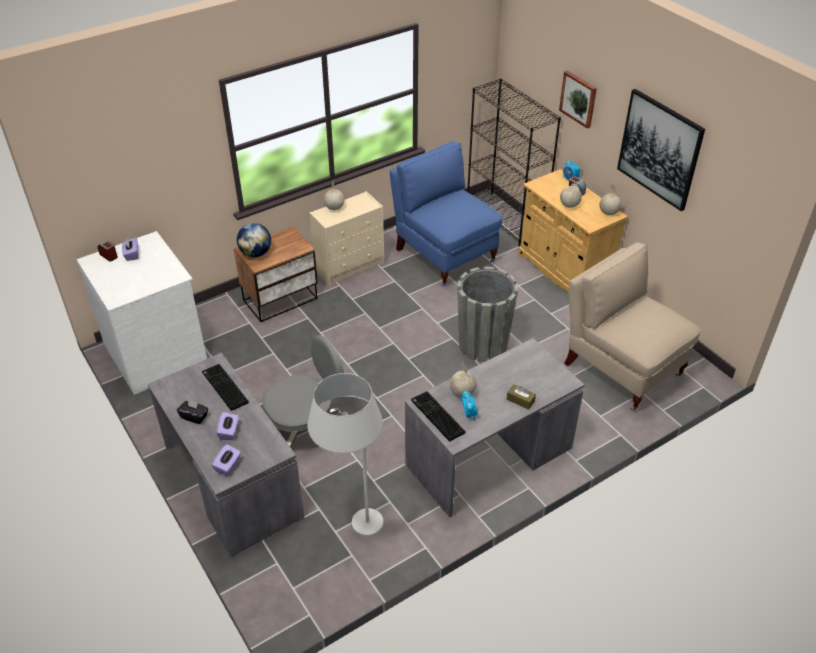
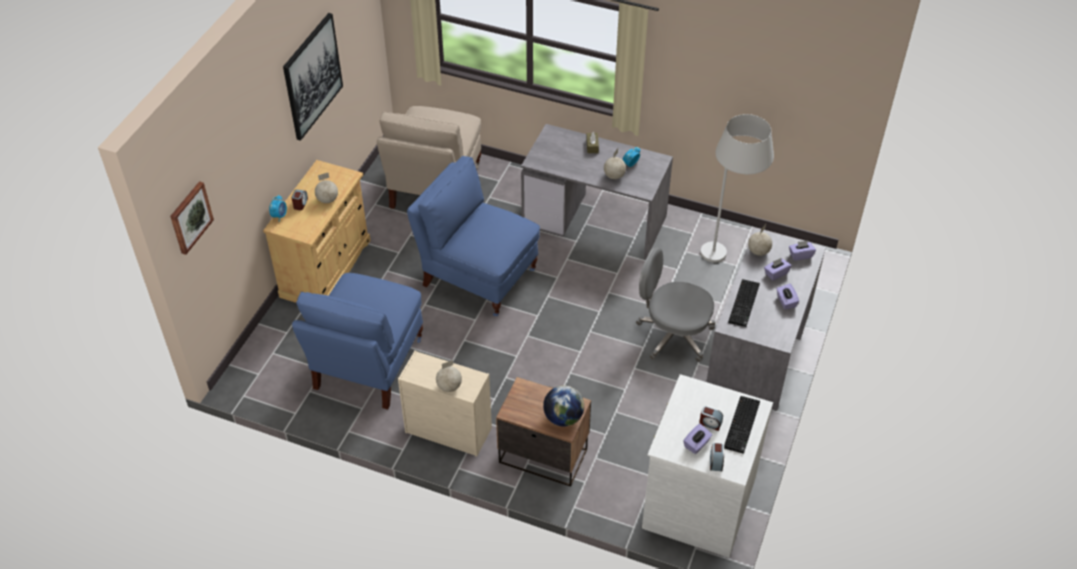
camera: 125 degrees left, 5 degrees up
black tissue box [177,400,208,424] -> purple tissue box [777,284,799,309]
keyboard [411,391,466,442] -> keyboard moved to [724,396,760,454]
grey planter [457,266,518,362] -> blue chair [407,156,540,316]
black bookcase [467,78,561,247] -> none
picture [559,71,597,129] -> picture moved to [170,181,214,255]
globe [599,183,622,215] -> globe moved to [748,224,772,256]
none -> alarm clock [699,406,723,431]

